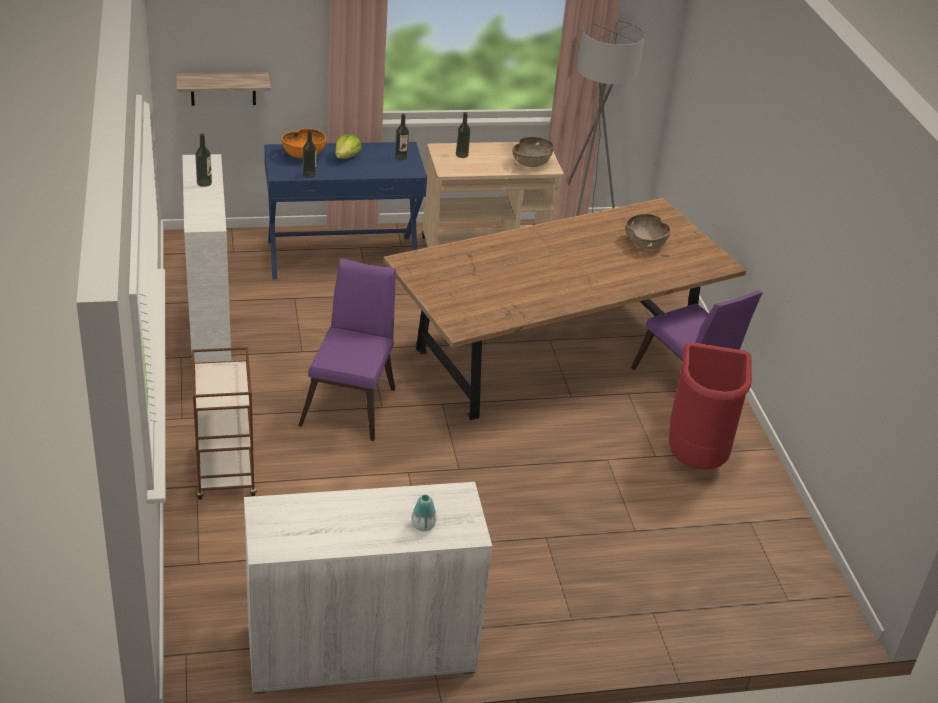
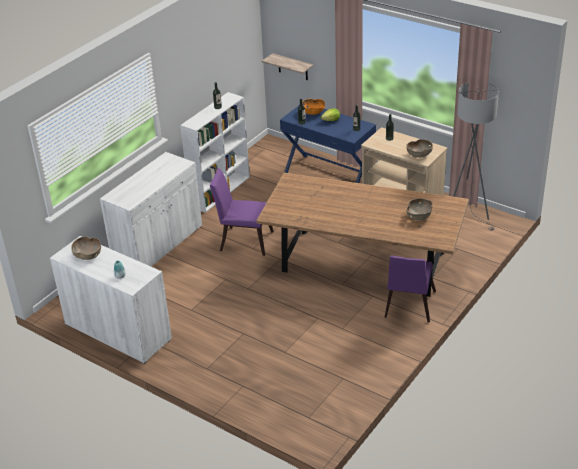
camera: 50 degrees right, 0 degrees up
brown cart [192,347,257,500] -> white cabinet [100,152,202,266]
purple chair [298,258,396,441] -> purple chair turned 135 degrees counterclockwise [210,168,274,256]
red trash can [669,342,752,470] -> none
none -> brown bowl [71,236,101,260]

